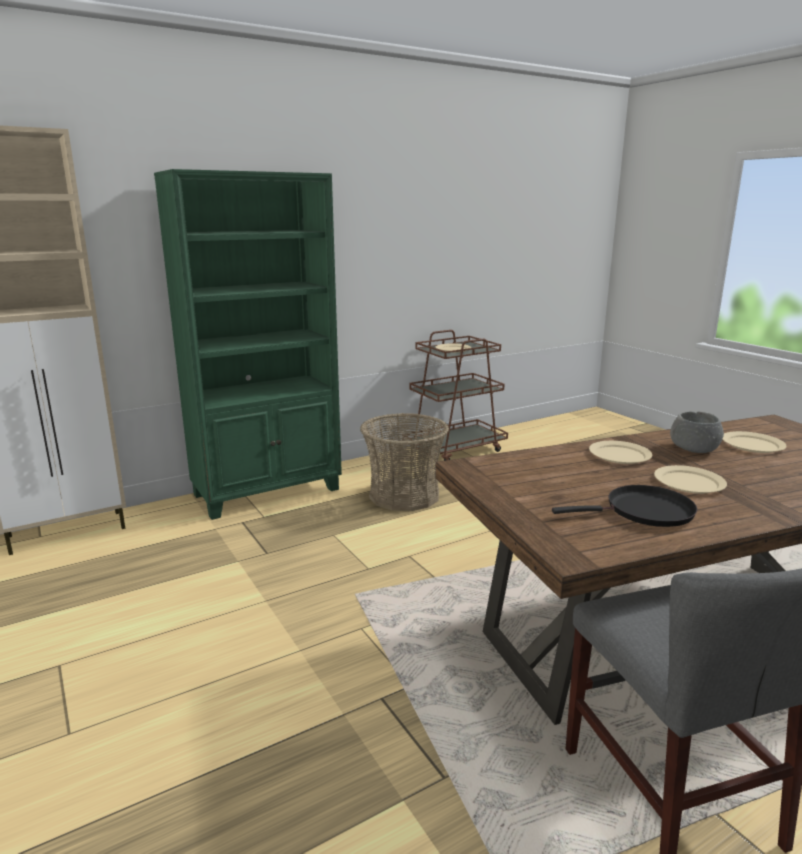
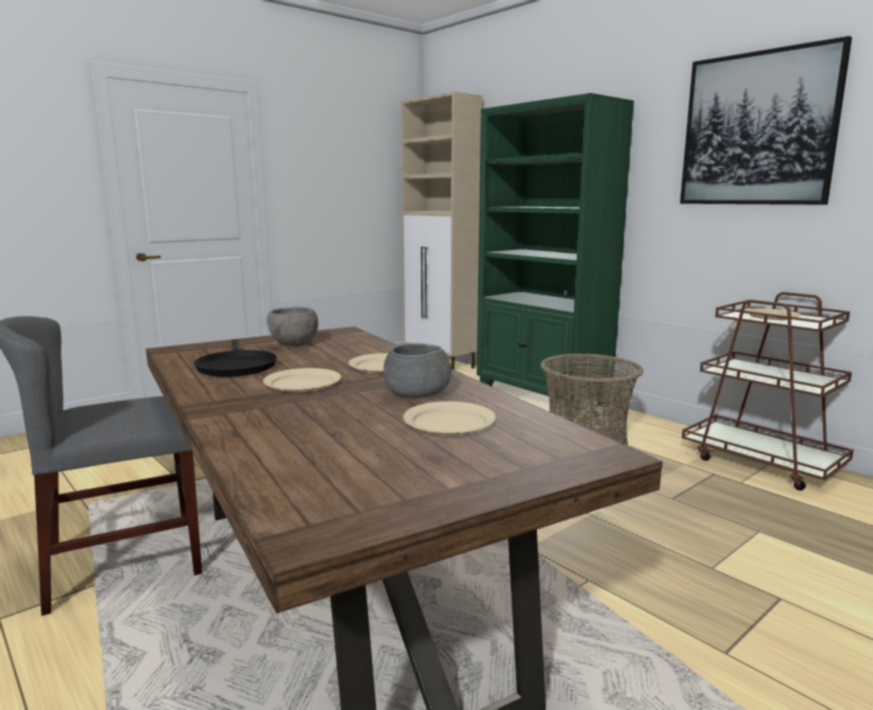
camera: 80 degrees right, 5 degrees down
none -> grey bowl [267,307,318,346]
none -> picture [680,36,852,205]

